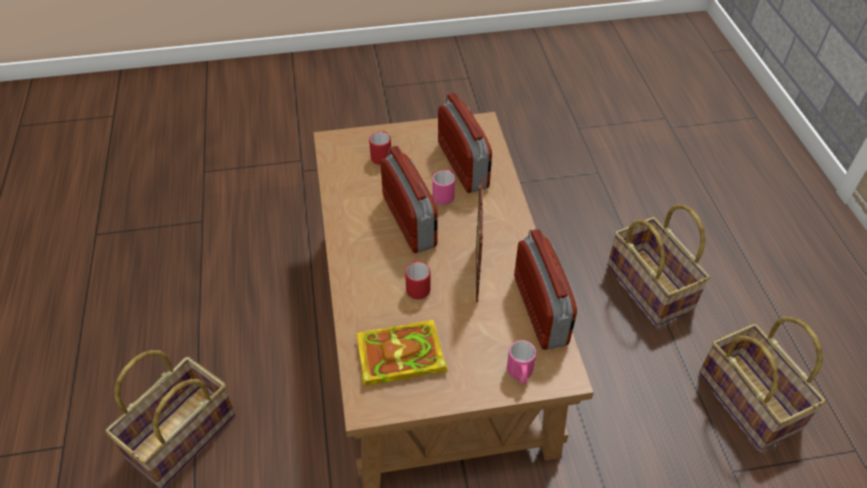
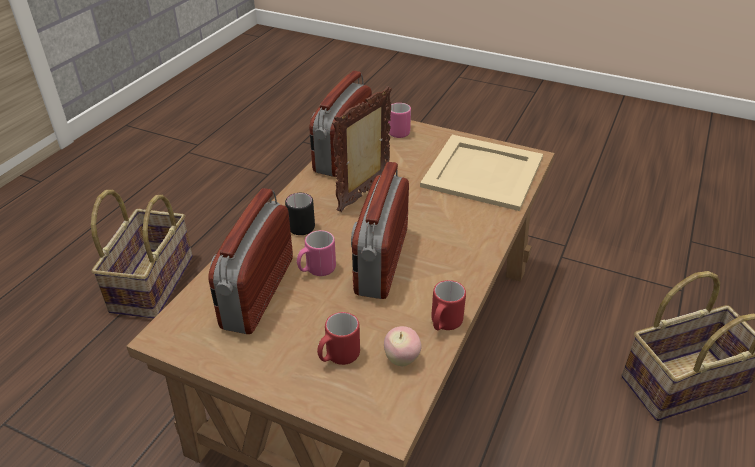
camera: 145 degrees left, 10 degrees down
book [356,320,447,387] -> beige tray [420,135,543,211]
red mug [405,260,431,299] -> red mug moved to [431,280,466,330]
basket [699,317,826,450] -> none
none -> black mug [285,193,315,235]
none -> apple [384,326,422,366]

